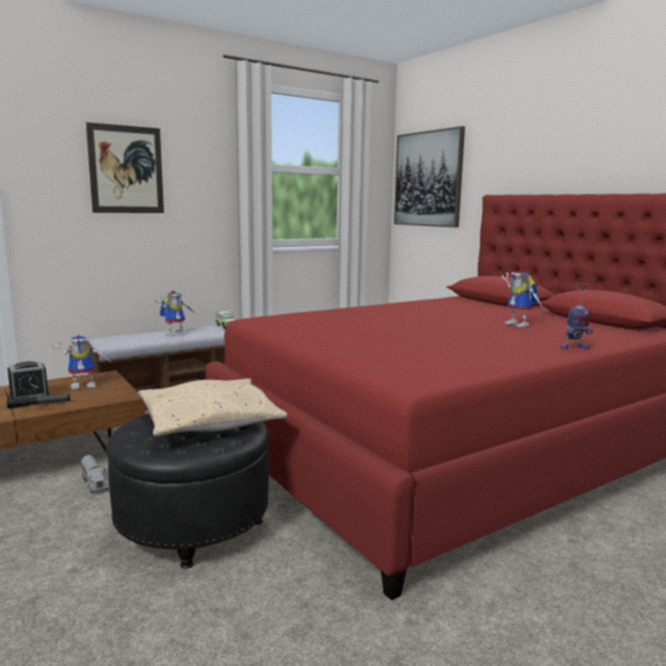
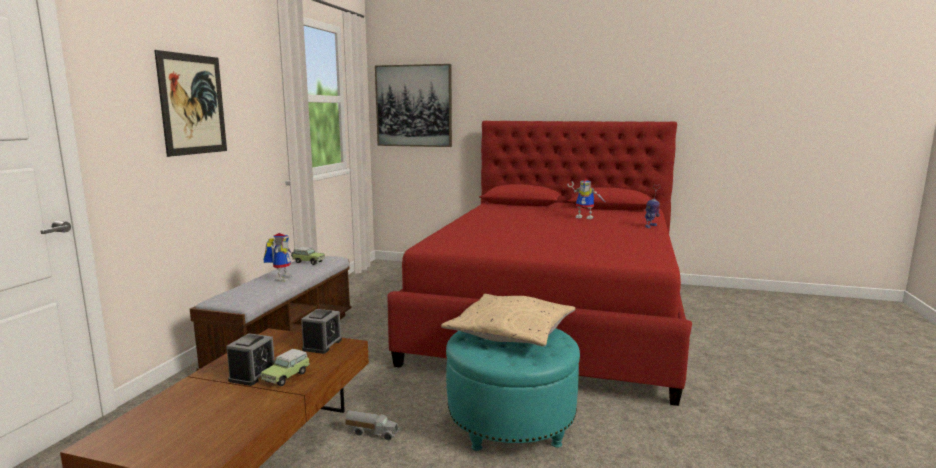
camera: 40 degrees left, 0 degrees up
flashlight [7,394,70,408] -> toy car [261,349,310,386]
toy robot [51,334,112,390] -> none
black ottoman [106,414,269,569] -> turquoise ottoman [446,328,580,451]
none -> alarm clock [301,309,342,354]

